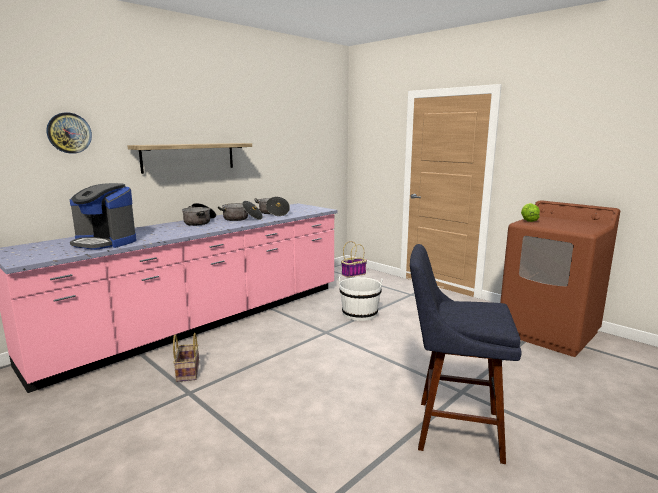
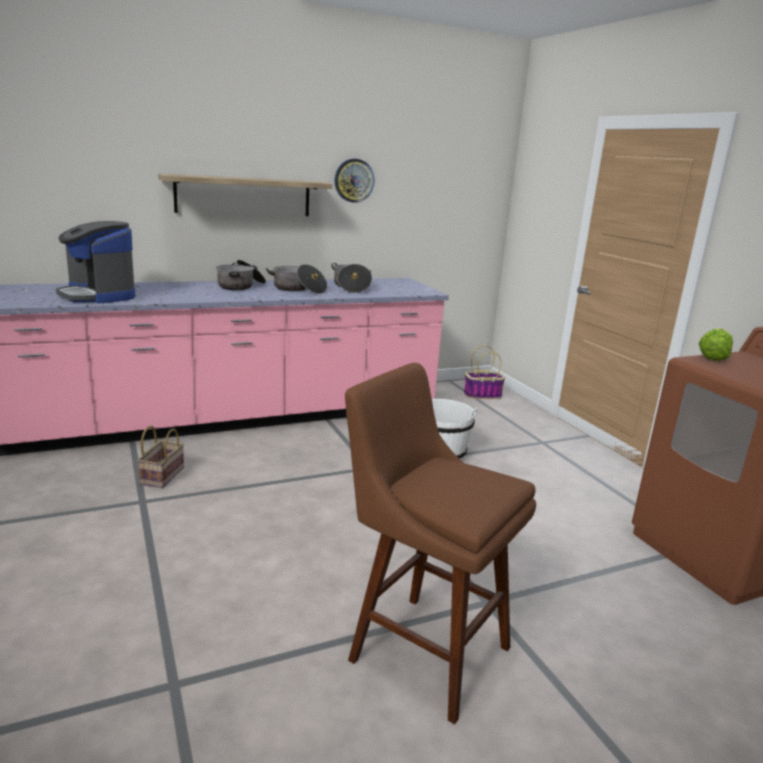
camera: 20 degrees right, 5 degrees up
wall clock [46,112,92,154] -> wall clock moved to [334,159,375,203]
blue stool [410,244,522,464] -> brown stool [345,363,536,725]

